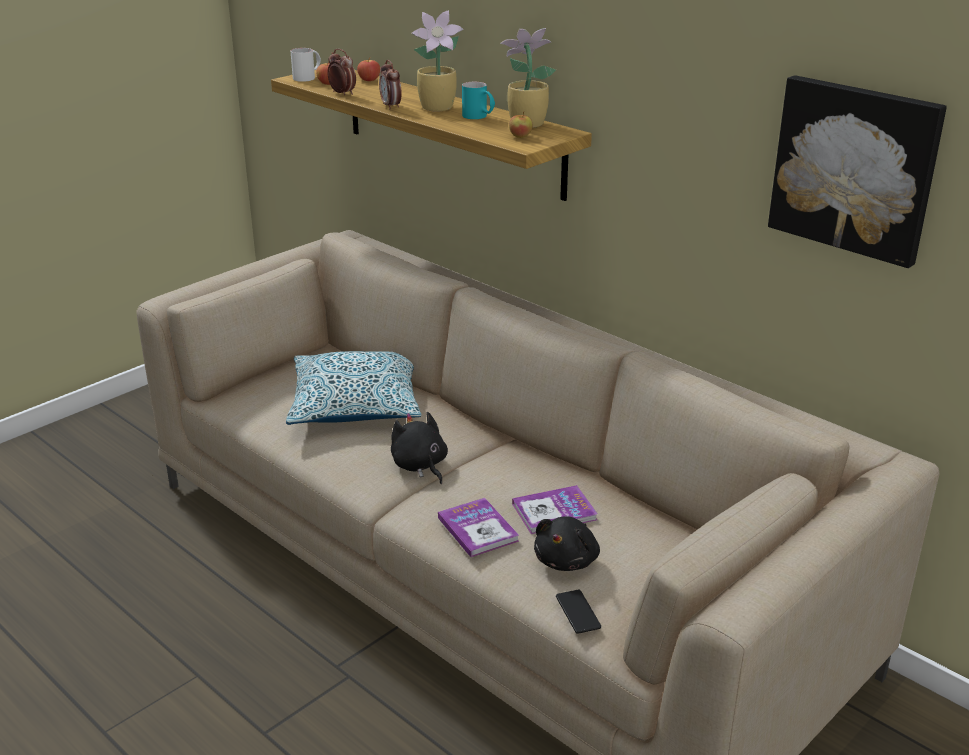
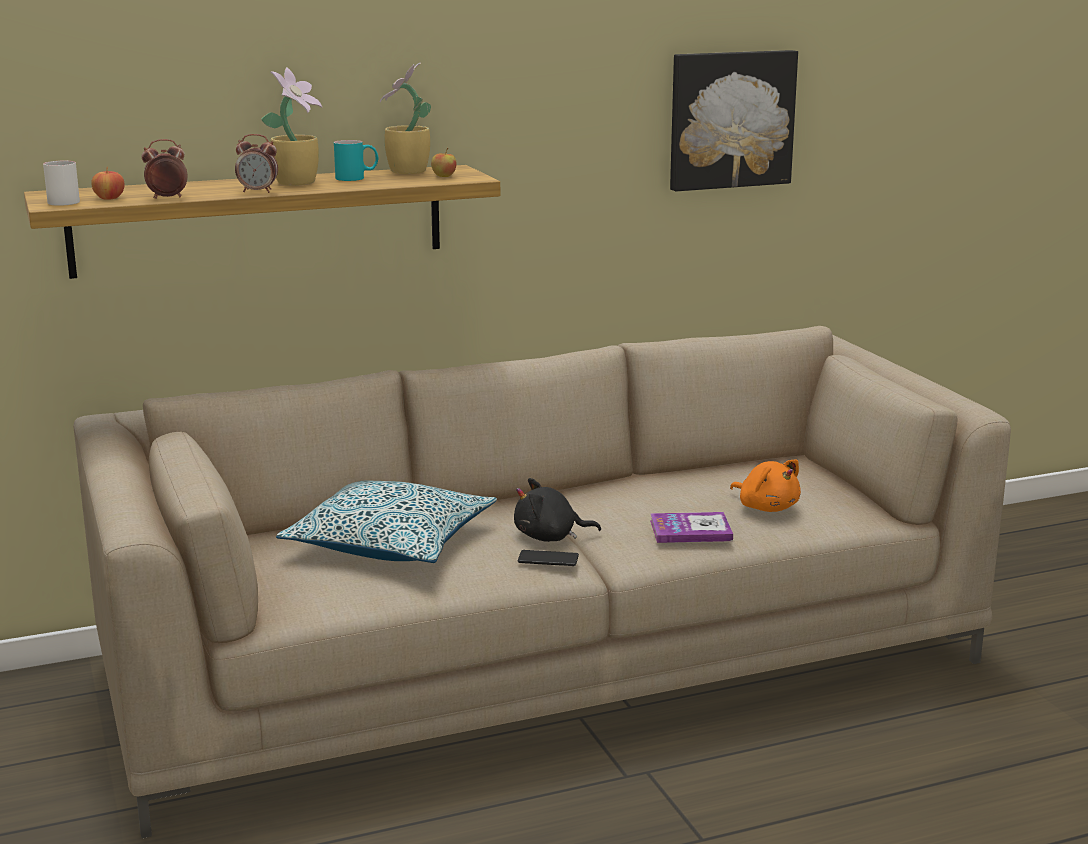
camera: 65 degrees left, 10 degrees down
apple [357,58,380,81] -> none
book [512,485,598,534] -> none
black plush toy [534,516,600,571] -> orange plush toy [730,460,801,512]
phone [556,590,601,634] -> phone moved to [518,550,579,566]

